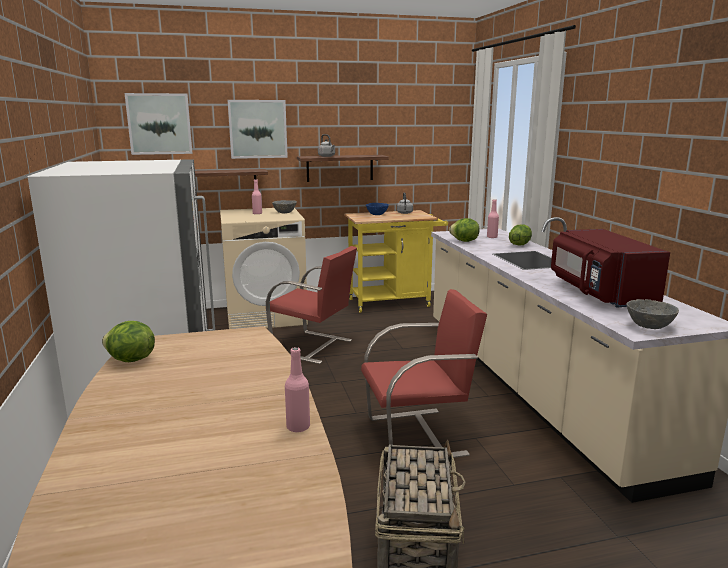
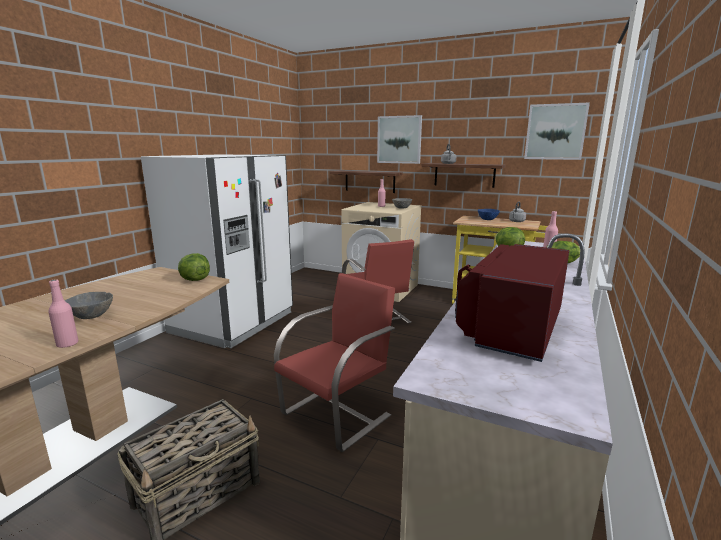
camera: 40 degrees right, 0 degrees up
lettuce [102,321,155,362] -> lettuce moved to [178,253,210,281]
picture [125,93,192,155] -> picture moved to [524,102,590,160]
red chair [361,289,487,458] -> red chair turned 75 degrees counterclockwise [274,273,395,452]
grey bowl [626,299,679,329] -> grey bowl moved to [65,292,113,319]

